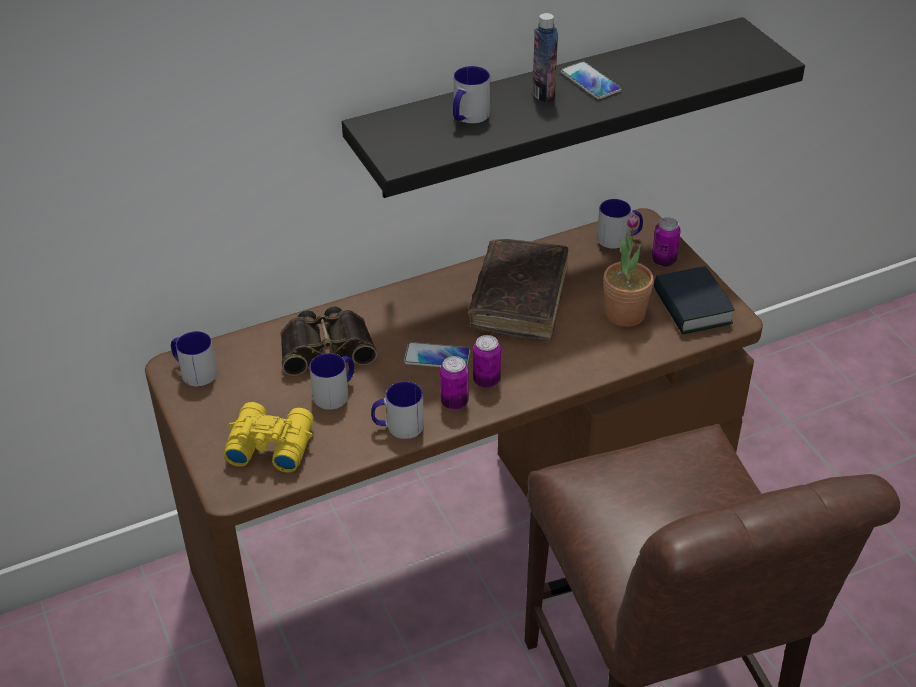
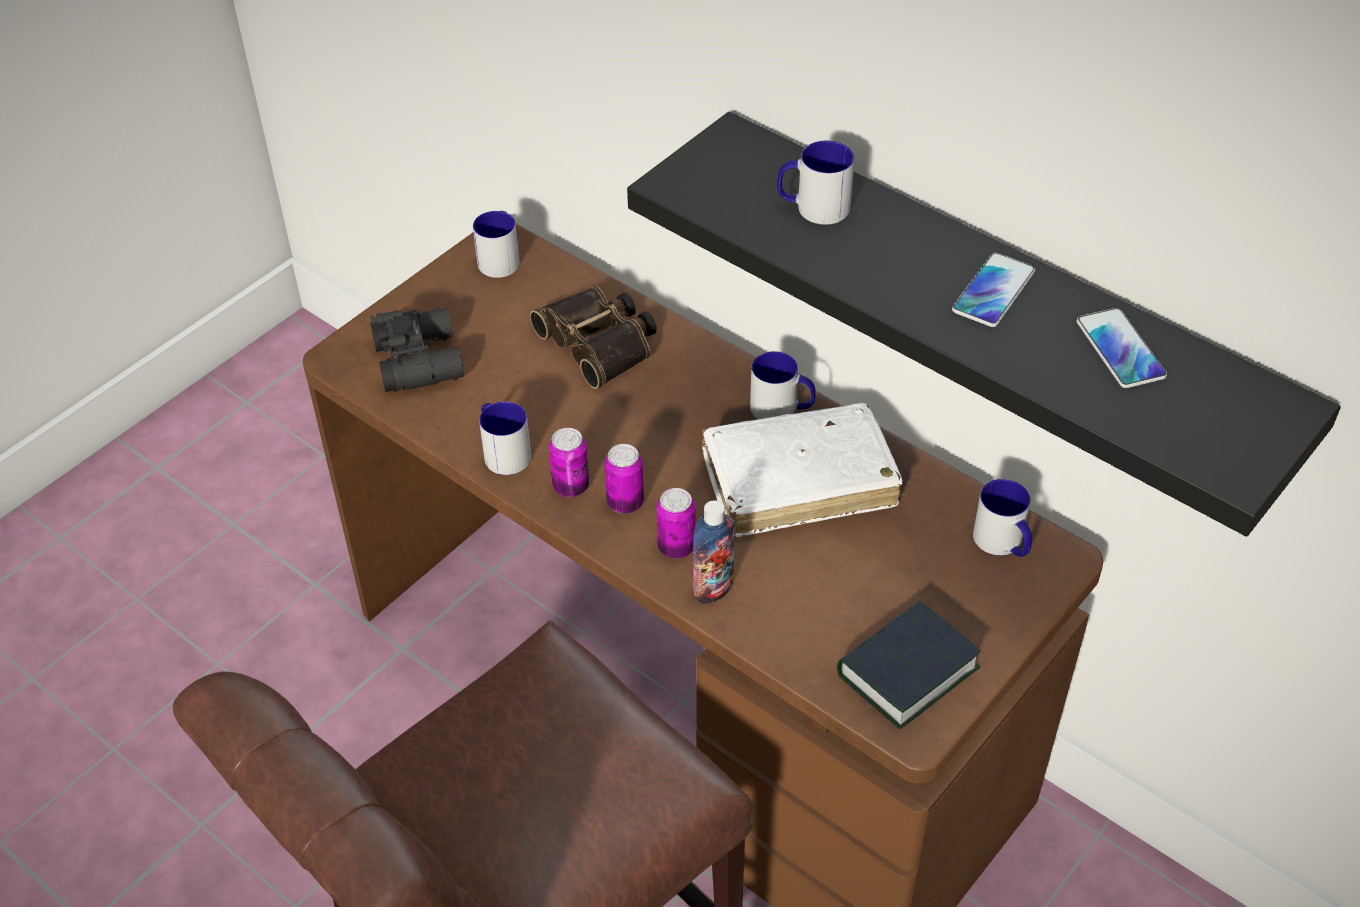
camera: 65 degrees right, 5 degrees up
yellow binoculars [224,402,314,473] -> black binoculars [370,308,464,392]
mug [309,353,354,410] -> mug moved to [750,351,816,419]
phone [404,342,470,367] -> phone moved to [1076,308,1167,388]
brown book [467,239,569,341] -> white book [702,403,903,538]
bottle [532,13,558,103] -> bottle moved to [693,500,735,604]
potted plant [603,213,654,327] -> none
can [652,217,681,267] -> can moved to [657,488,696,559]

